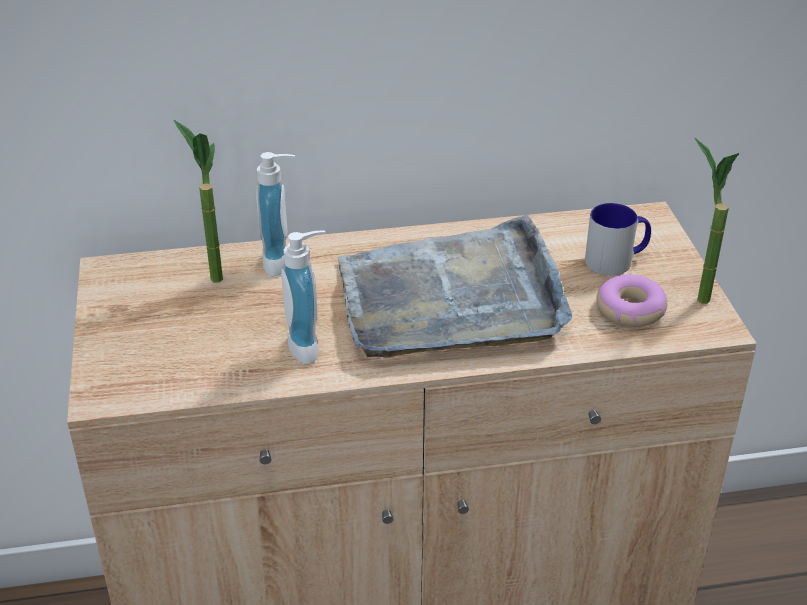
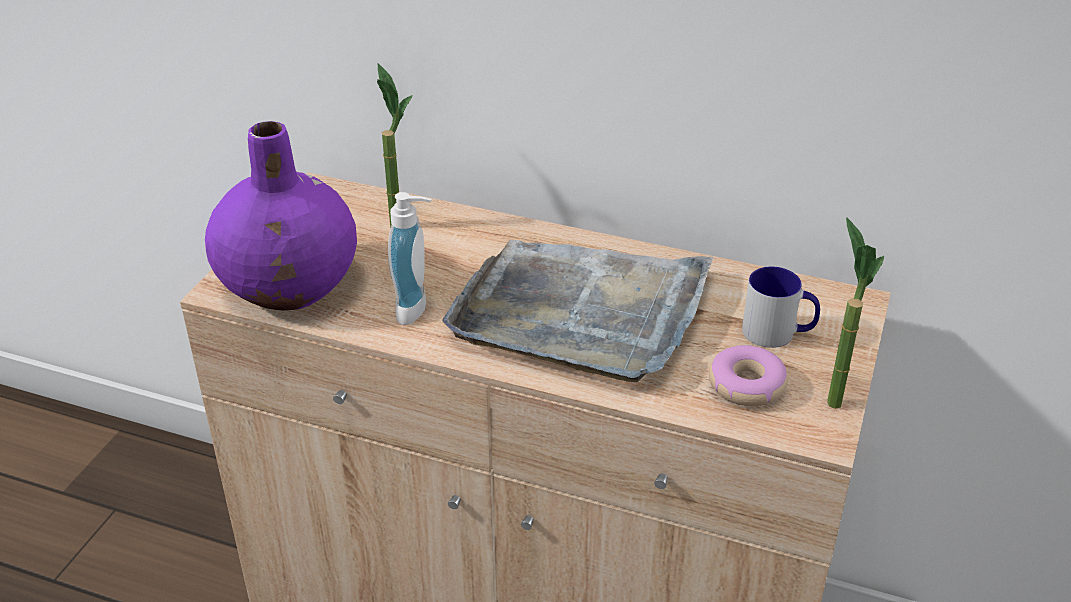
camera: 30 degrees right, 0 degrees up
soap dispenser [256,152,295,276] -> none
none -> purple vase [205,121,357,311]

